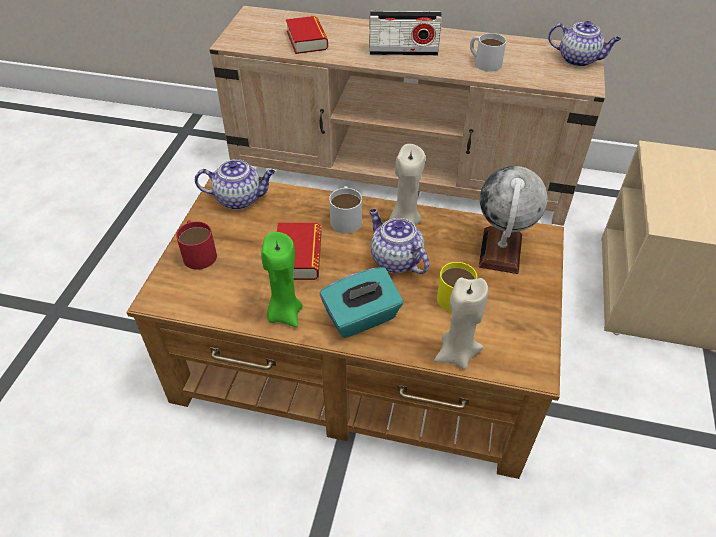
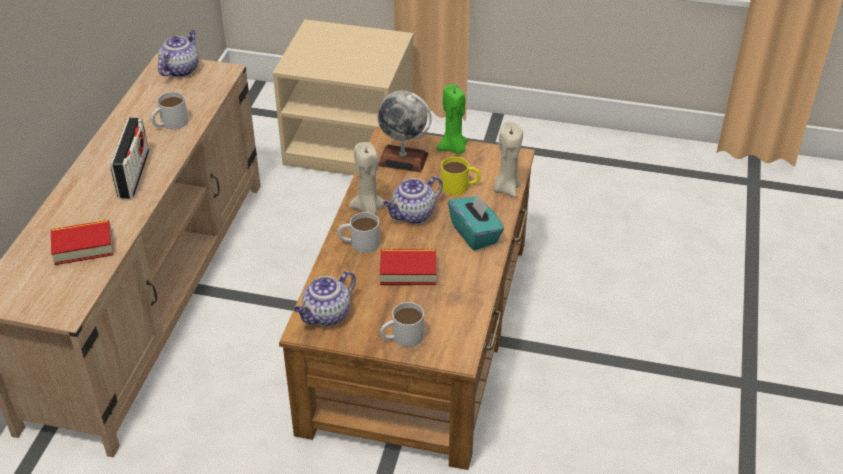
camera: 90 degrees left, 5 degrees down
red mug [176,220,217,270] -> white mug [380,302,424,347]
teapot [195,159,275,210] -> teapot turned 135 degrees counterclockwise [294,271,356,326]
green candle [261,232,303,327] -> green candle moved to [437,84,468,154]

